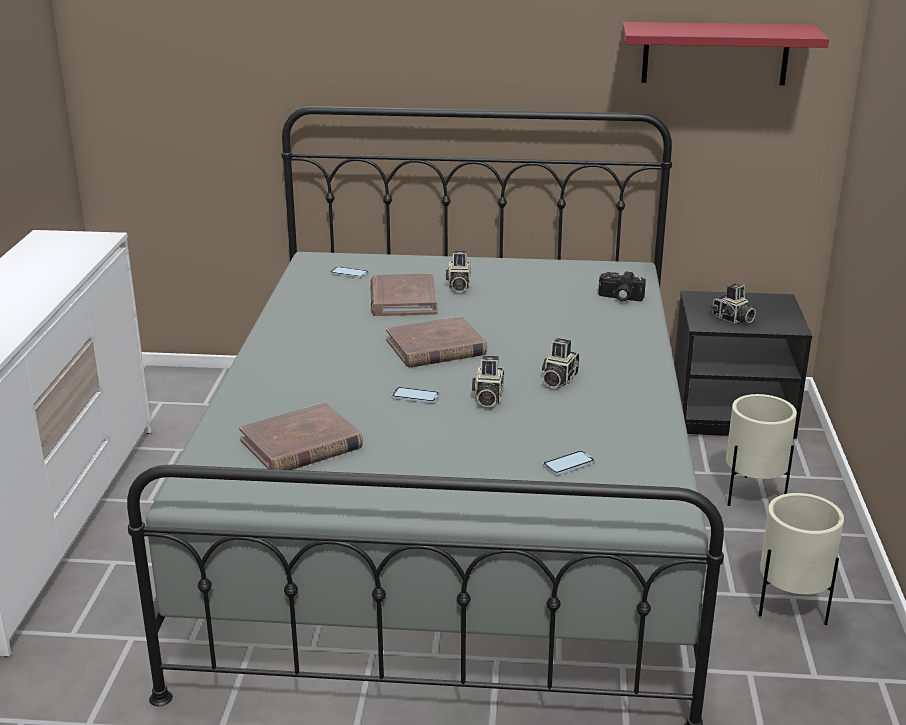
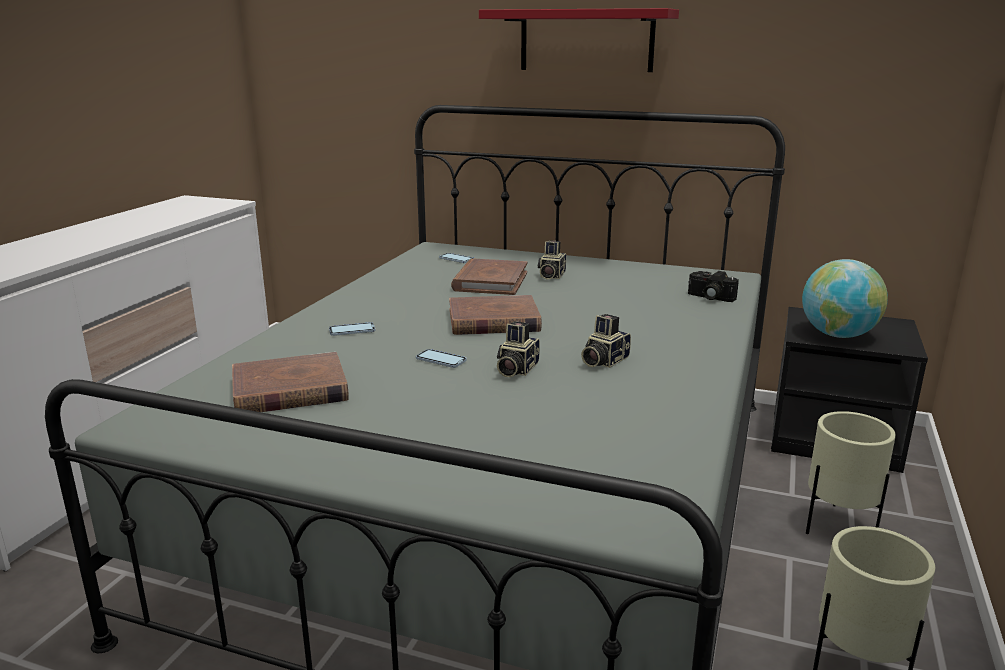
camera: 15 degrees right, 5 degrees down
phone [543,450,595,475] -> phone moved to [329,322,375,336]
red shelf [622,22,829,85] -> red shelf moved to [479,8,679,72]
camera [711,284,756,324] -> globe [802,259,888,338]

